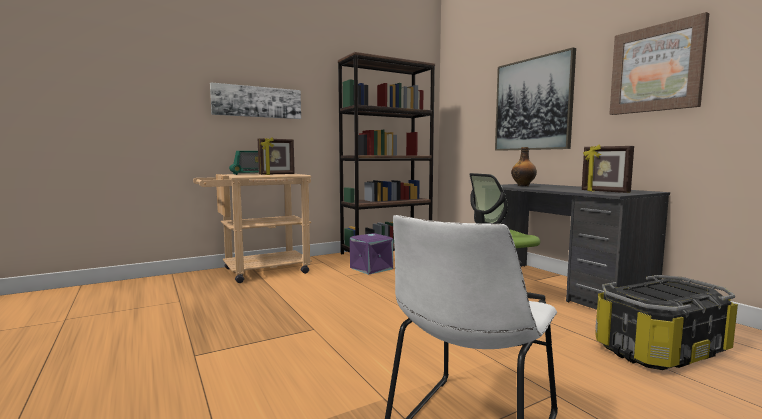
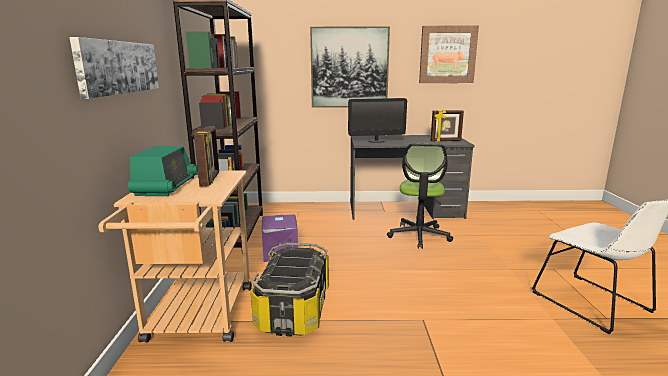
camera: 60 degrees left, 10 degrees up
bottle [511,147,537,186] -> monitor [348,98,407,143]
storage box [595,275,738,370] -> storage box moved to [251,243,329,337]

